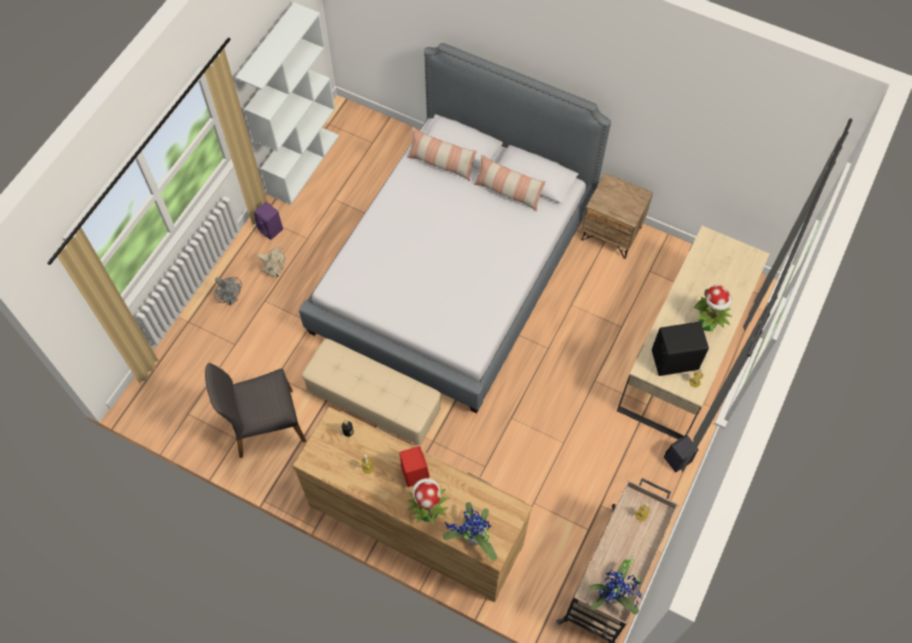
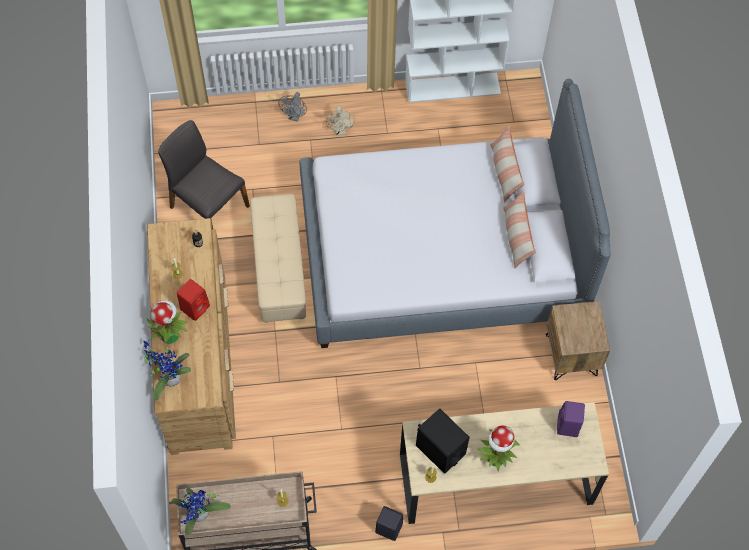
camera: 55 degrees right, 0 degrees up
purple speaker [254,202,283,240] -> purple speaker moved to [557,401,585,437]

